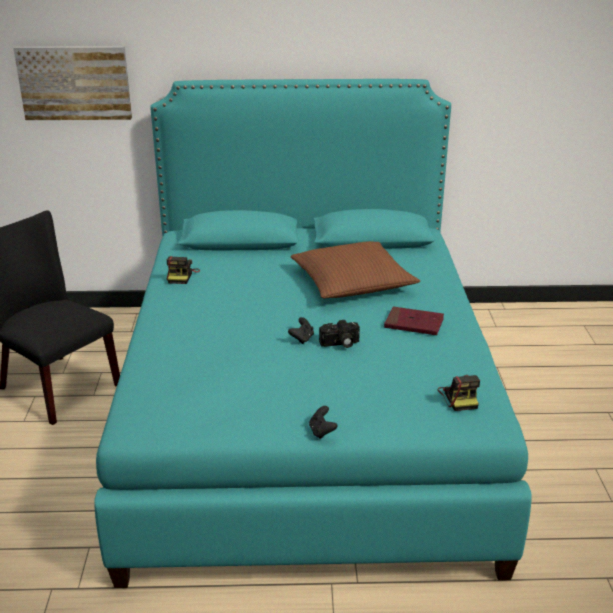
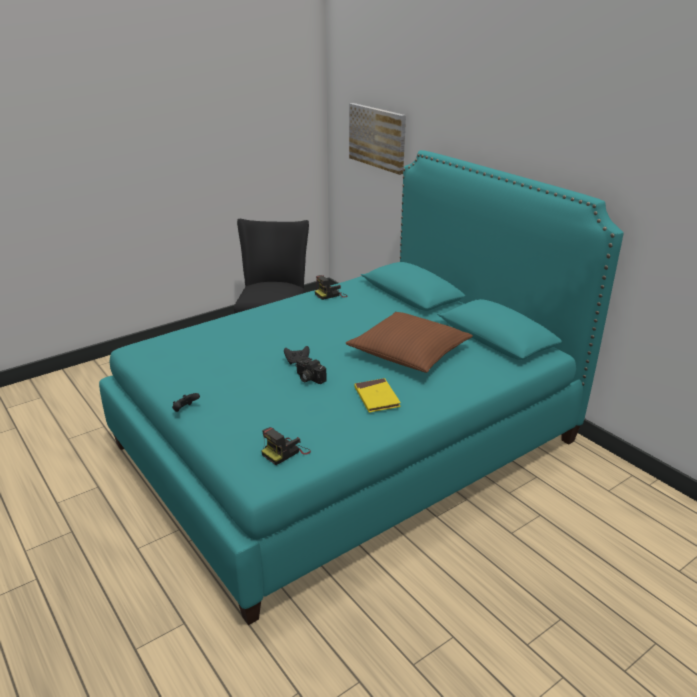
camera: 55 degrees right, 0 degrees up
red book [384,307,444,335] -> yellow book [354,378,401,413]

